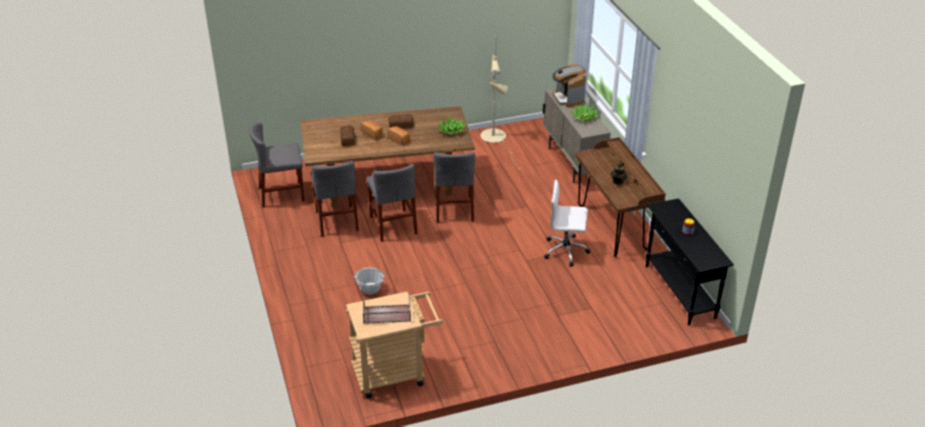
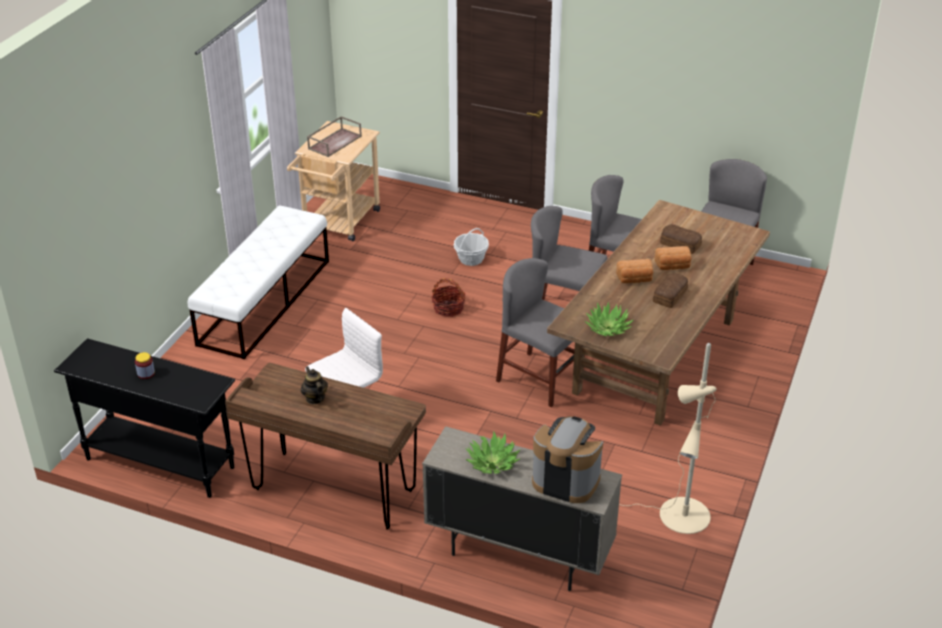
camera: 130 degrees right, 0 degrees up
none -> white bench [188,205,329,360]
none -> basket [431,278,465,317]

